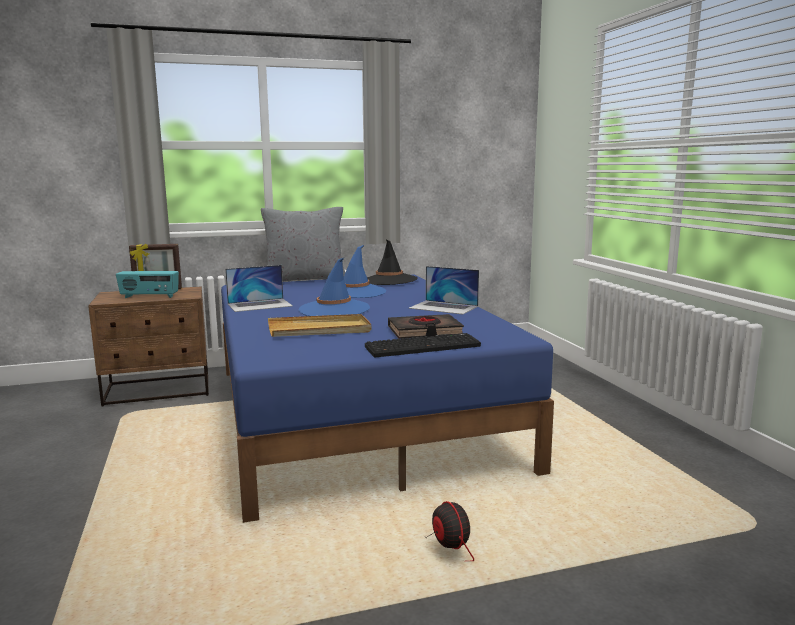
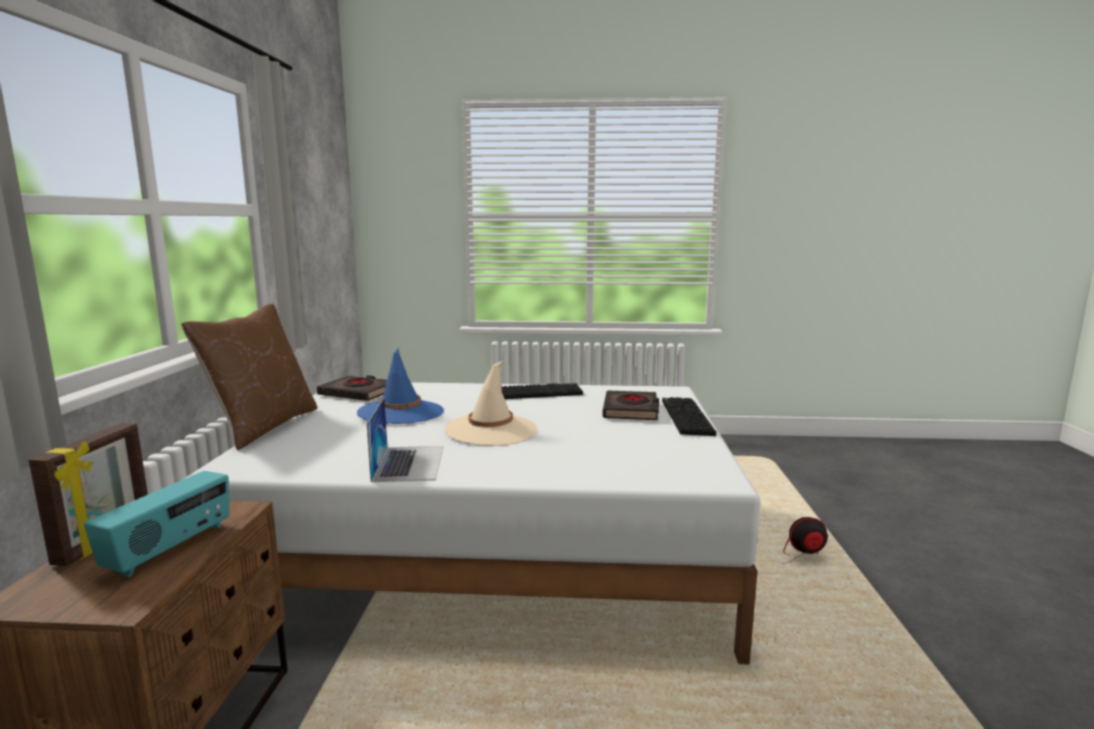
camera: 70 degrees left, 0 degrees up
blue bed [221,275,554,523] -> white bed [184,382,761,665]
grey pillow [261,207,345,282] -> brown pillow [181,304,317,450]
beige tray [268,314,371,337] -> none
blue hat [298,258,370,316] -> beige hat [444,360,538,446]
black hat [367,239,418,285] -> black book [317,375,387,401]
laptop [409,266,479,314] -> keyboard [501,383,583,399]

